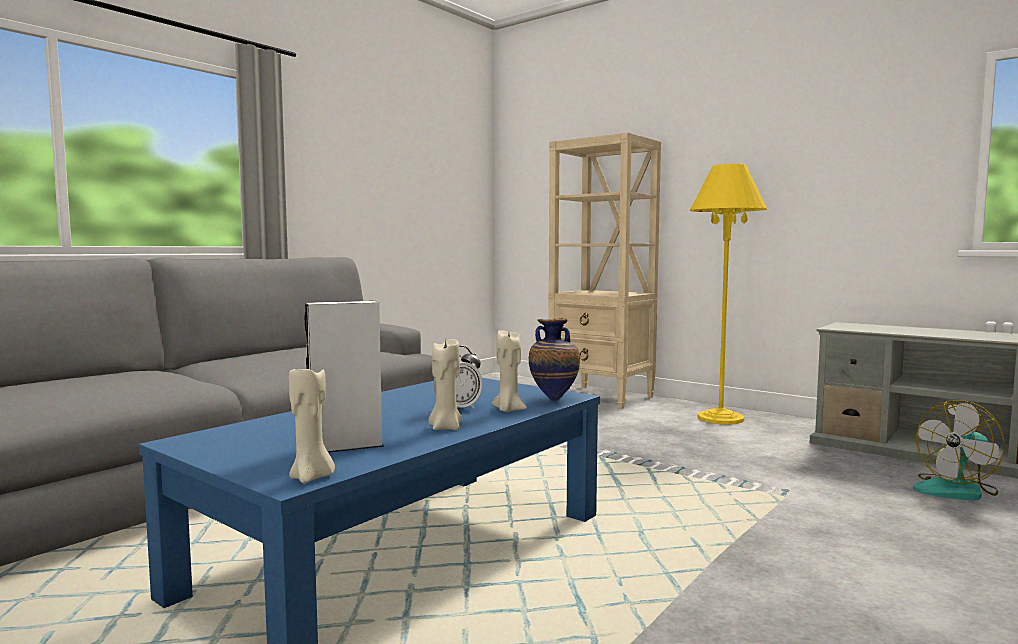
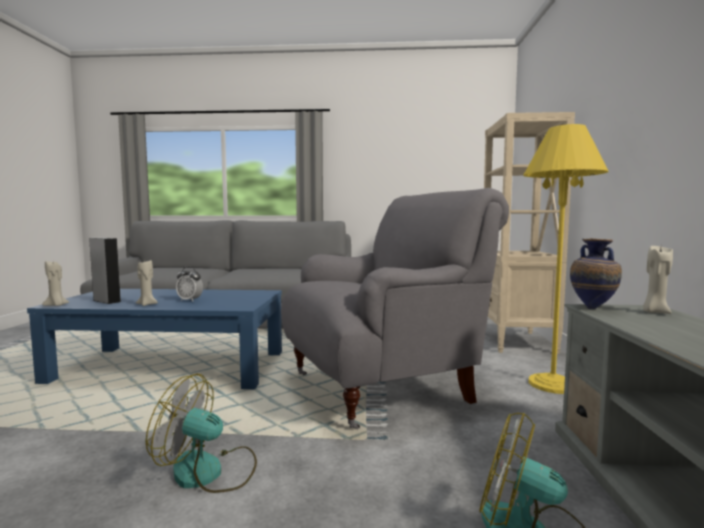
camera: 55 degrees right, 0 degrees up
beige candle [492,330,527,412] -> beige candle moved to [643,246,673,314]
vase [529,318,580,401] -> vase moved to [570,238,622,309]
none -> fan [146,374,257,493]
none -> grey armchair [281,188,509,429]

